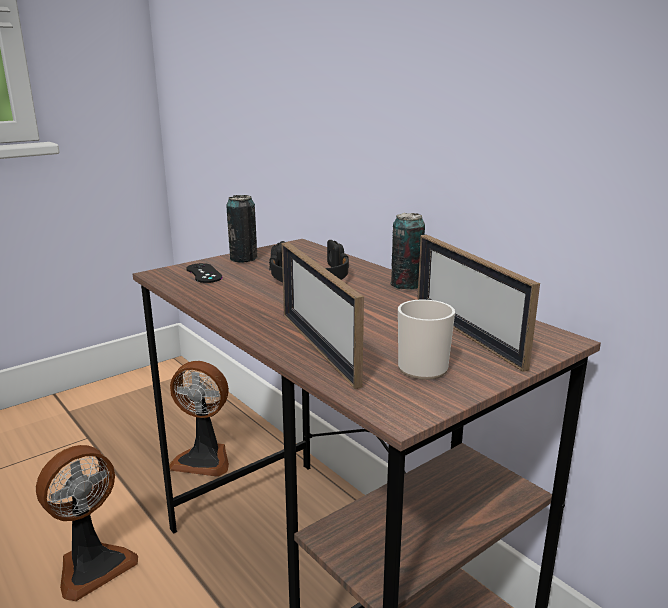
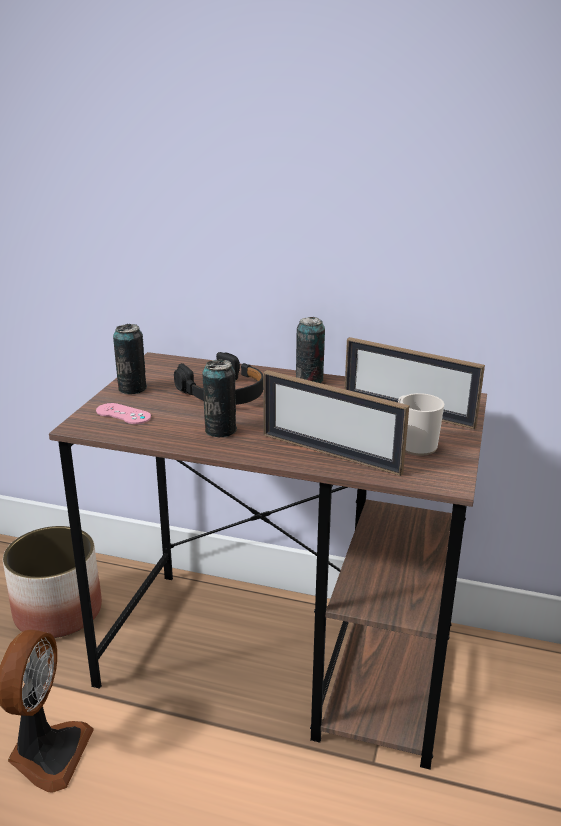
camera: 35 degrees left, 5 degrees up
fan [169,361,229,477] -> planter [3,526,102,638]
black game controller [186,263,223,283] -> pink game controller [96,403,151,424]
none -> can [202,359,237,437]

